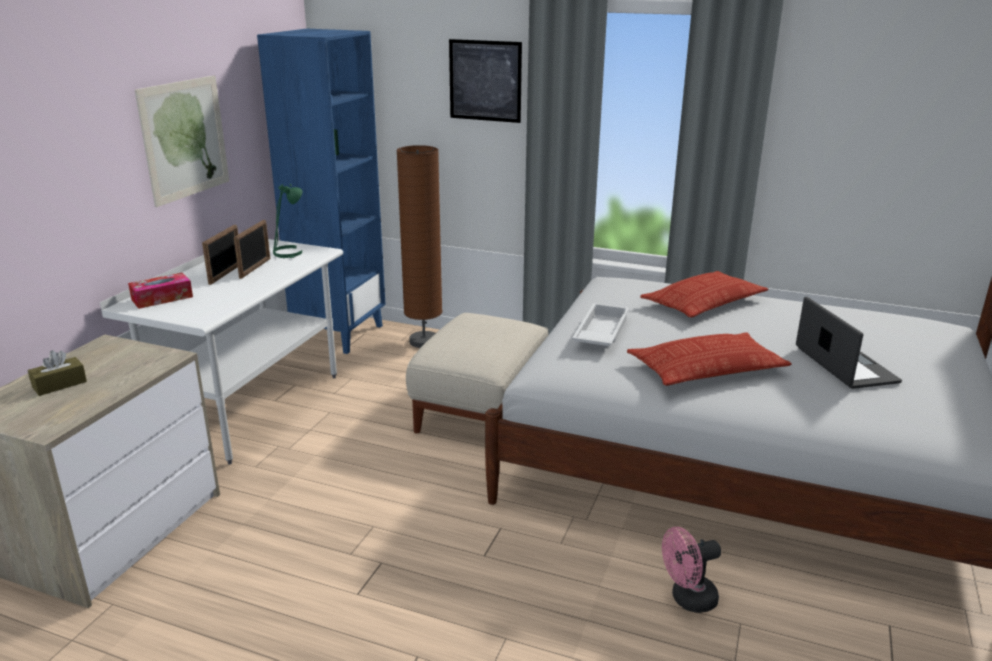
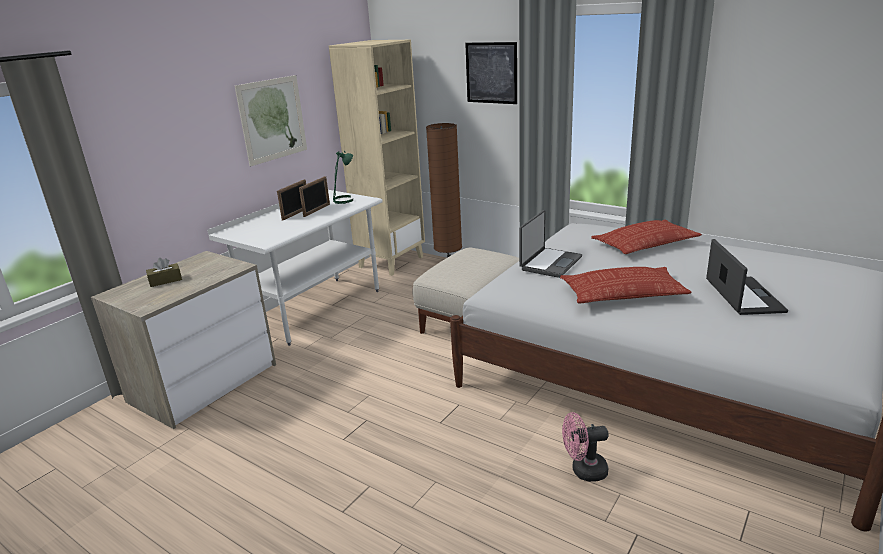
camera: 15 degrees right, 0 degrees up
tissue box [128,273,193,309] -> none
blue bookcase [257,29,386,354] -> beige bookcase [329,40,425,276]
white tray [572,303,629,346] -> laptop [519,210,582,278]

